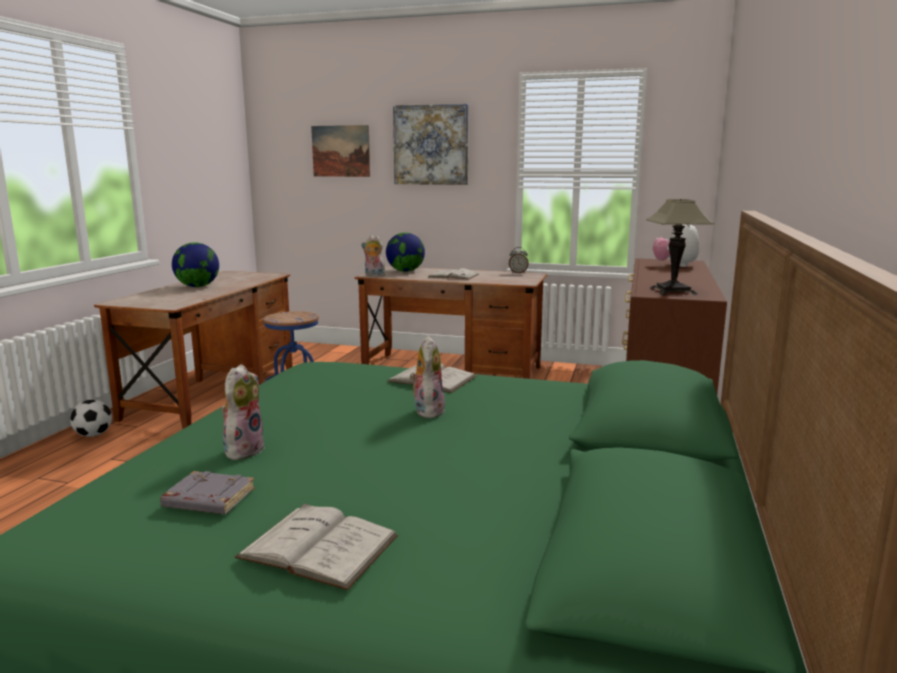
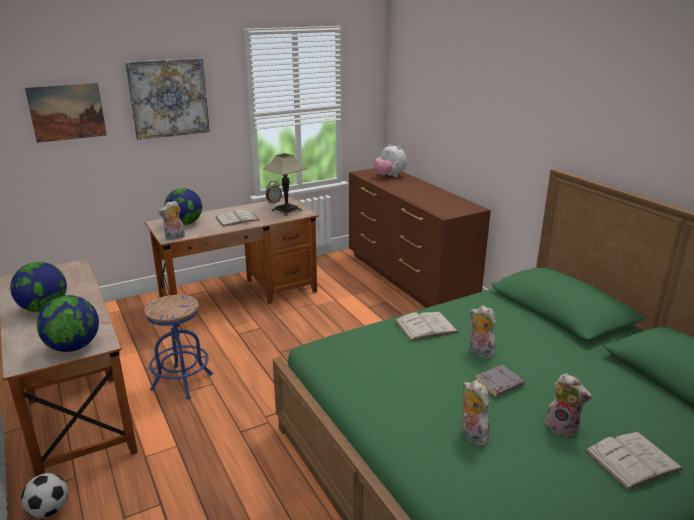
camera: 45 degrees left, 10 degrees up
grey book [160,471,255,514] -> grey book moved to [475,365,525,397]
table lamp [646,199,714,295] -> table lamp moved to [263,153,307,216]
none -> globe [37,295,99,352]
none -> plush toy [545,373,592,438]

